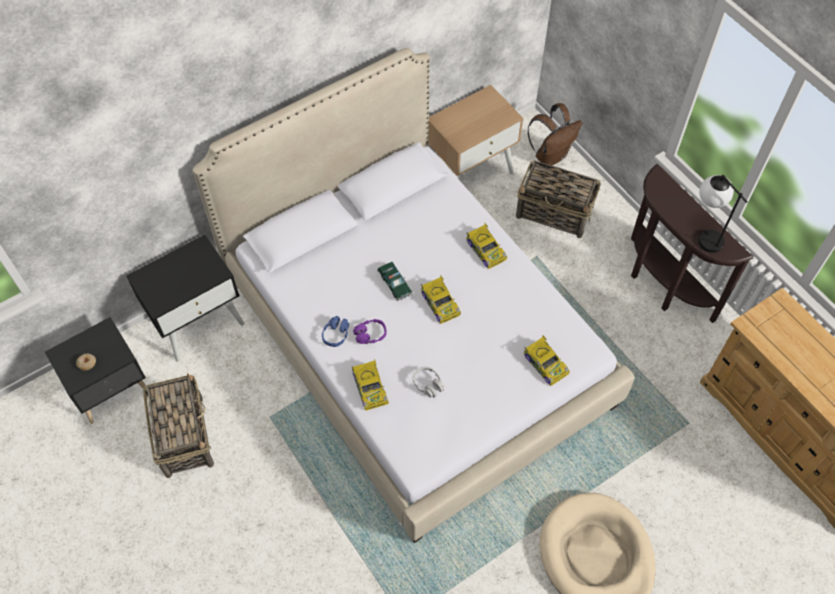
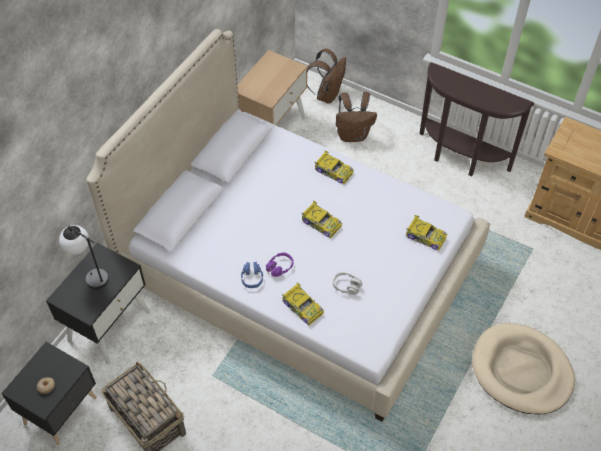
camera: 25 degrees left, 5 degrees down
toy car [377,262,413,301] -> none
basket [516,160,601,238] -> brown backpack [336,92,377,142]
table lamp [699,175,748,253] -> table lamp moved to [59,225,109,289]

